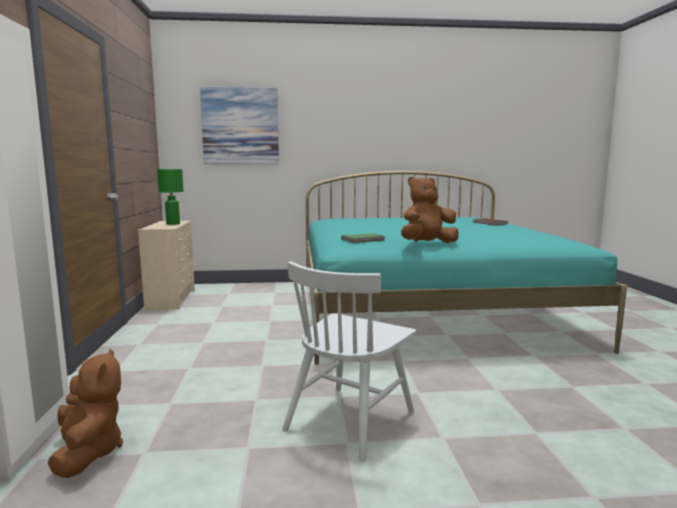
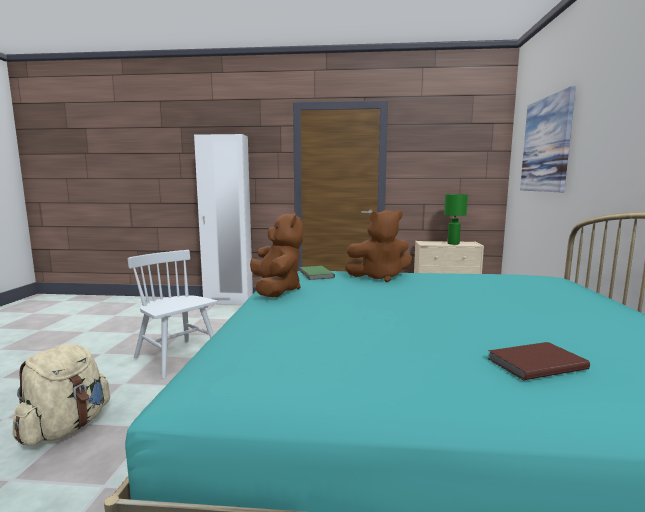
camera: 100 degrees right, 0 degrees up
brown plush toy [48,349,123,478] -> brown plush toy moved to [345,210,412,282]
none -> beige backpack [13,344,110,446]

